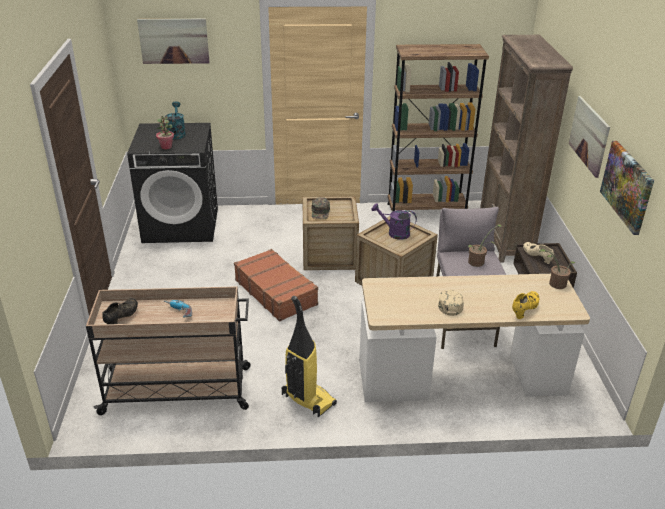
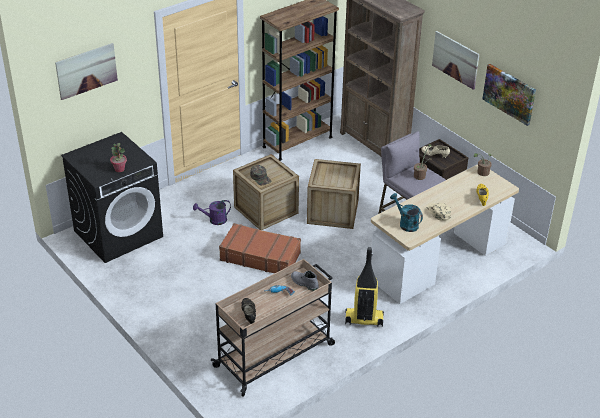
camera: 35 degrees left, 5 degrees up
turquoise watering can [165,101,186,139] -> turquoise watering can moved to [390,193,423,232]
purple watering can [371,203,417,240] -> purple watering can moved to [193,200,231,225]
none -> grey boot [291,270,319,291]

